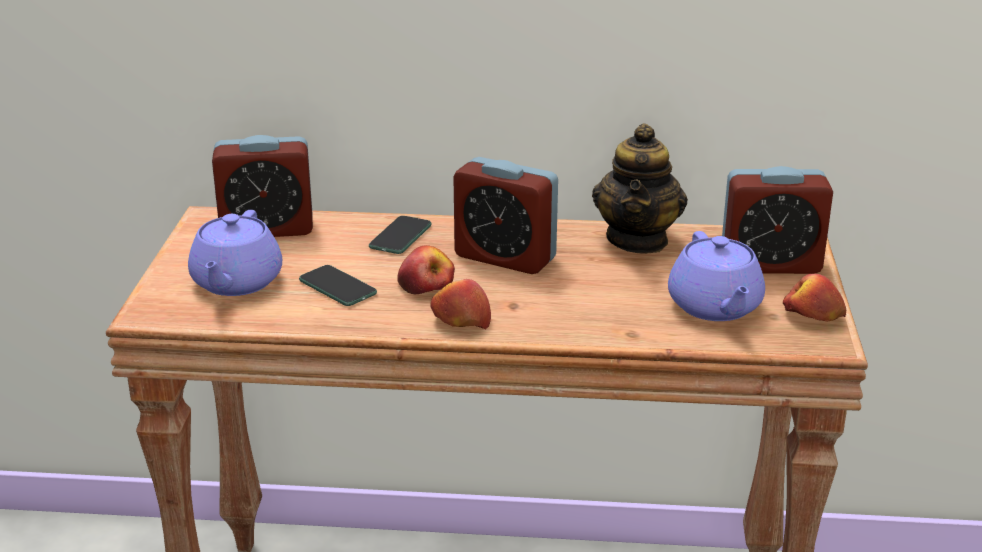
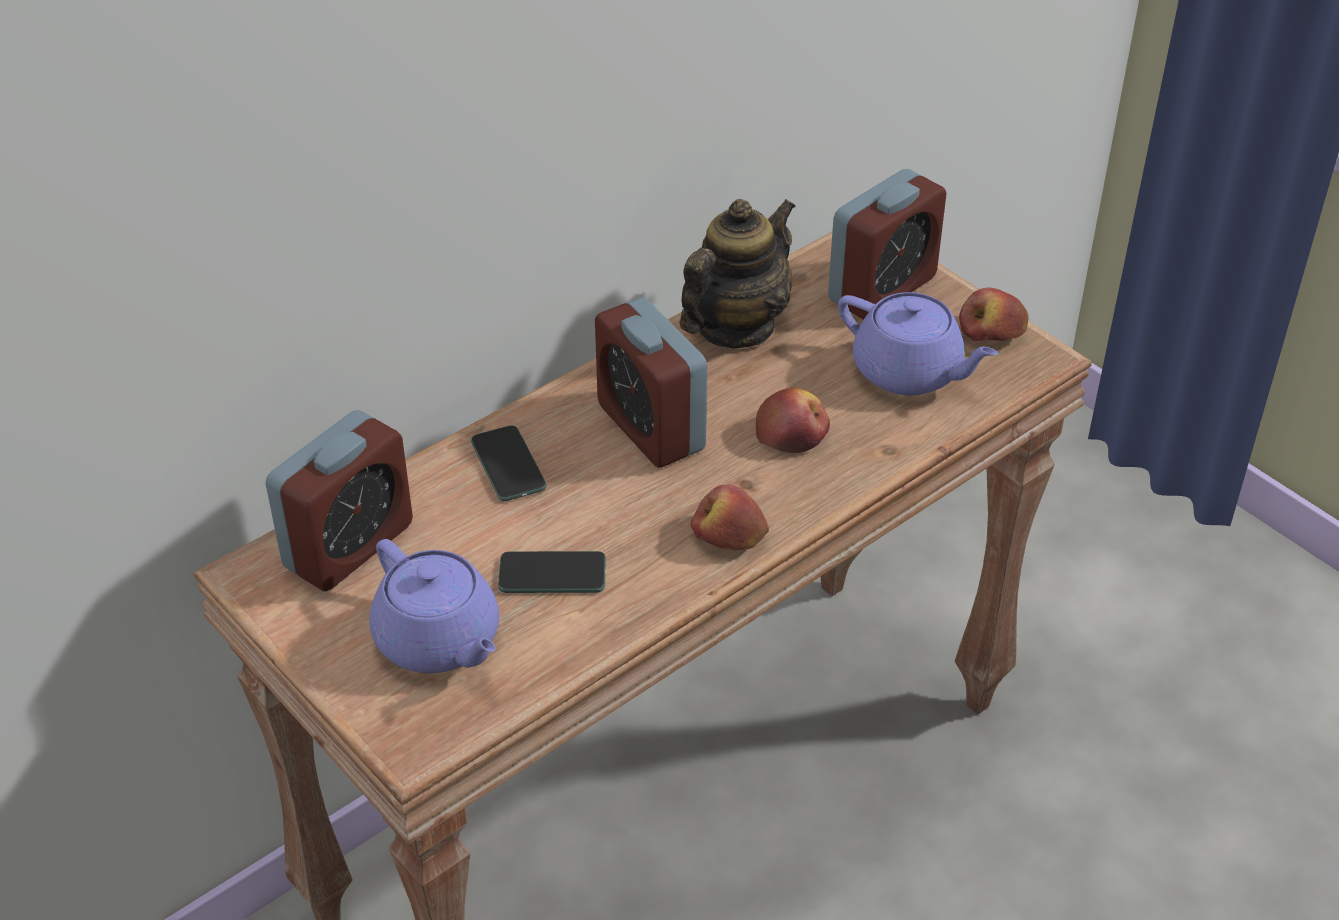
camera: 45 degrees left, 15 degrees up
apple [397,245,455,294] -> apple moved to [756,388,830,453]
alarm clock [454,157,558,274] -> alarm clock turned 75 degrees clockwise [595,297,707,468]
teapot [592,123,688,254] -> teapot turned 105 degrees counterclockwise [679,199,796,348]

